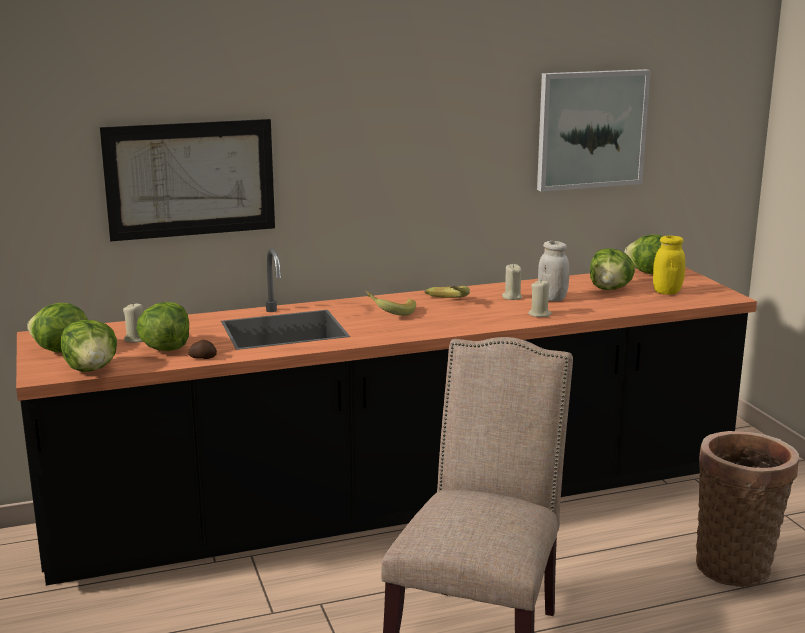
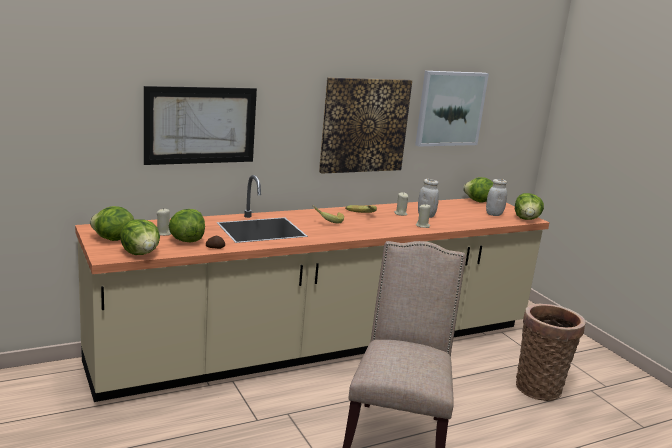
camera: 10 degrees left, 0 degrees up
black counter [16,248,757,586] -> beige counter [75,175,549,402]
lettuce [590,248,635,290] -> lettuce moved to [515,193,544,220]
yellow jar [653,236,685,295] -> white jar [486,179,507,216]
none -> picture [319,77,412,174]

